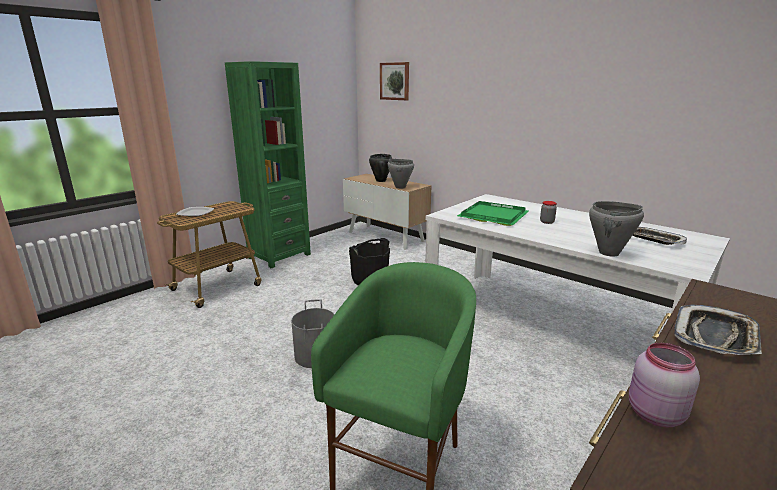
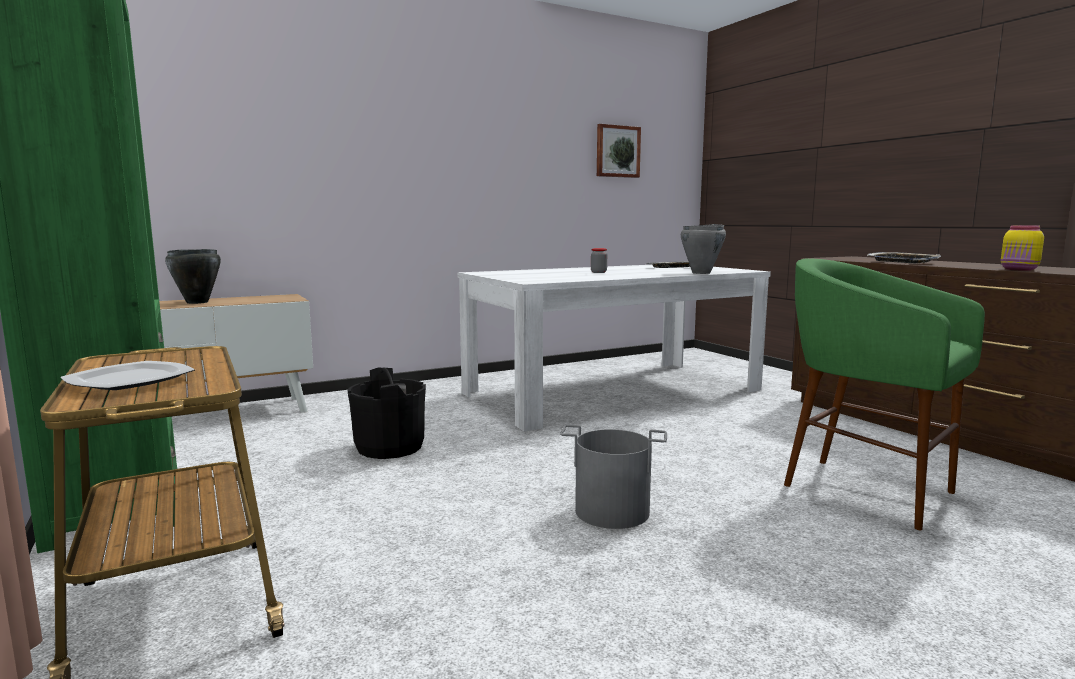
camera: 70 degrees left, 10 degrees down
picture [380,62,409,100] -> picture moved to [597,124,641,178]
grey cooking pot [388,159,414,189] -> none
green tray [457,201,529,226] -> none
pink jar [629,343,700,427] -> yellow jar [1001,225,1044,271]

